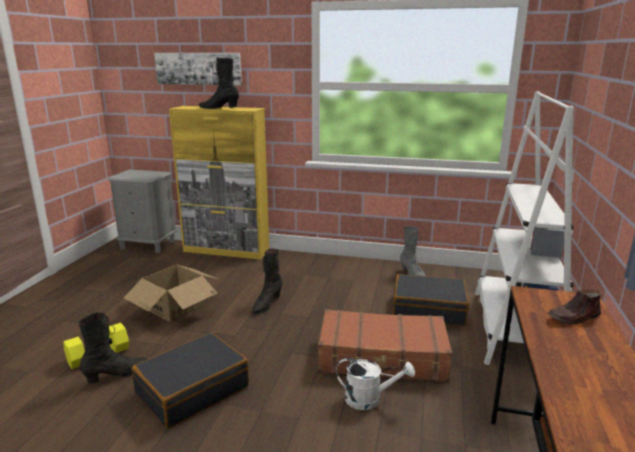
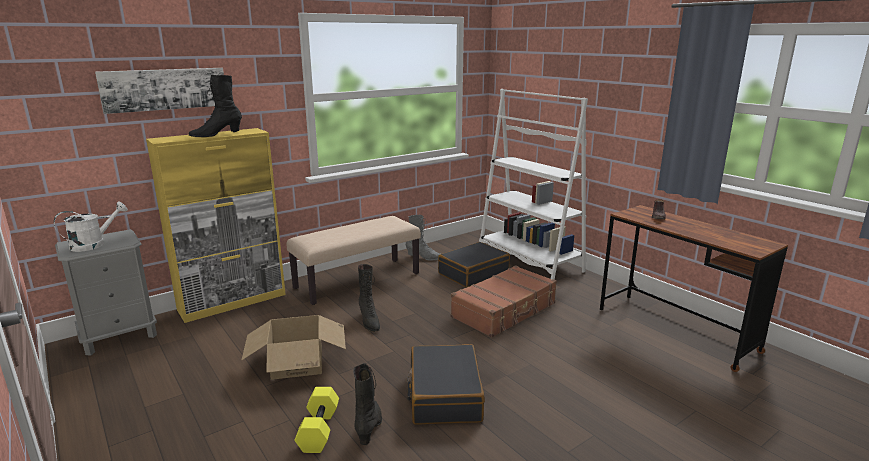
camera: 50 degrees left, 0 degrees up
white watering can [336,358,415,410] -> white watering can moved to [54,202,128,252]
none -> beige bench [287,216,421,305]

